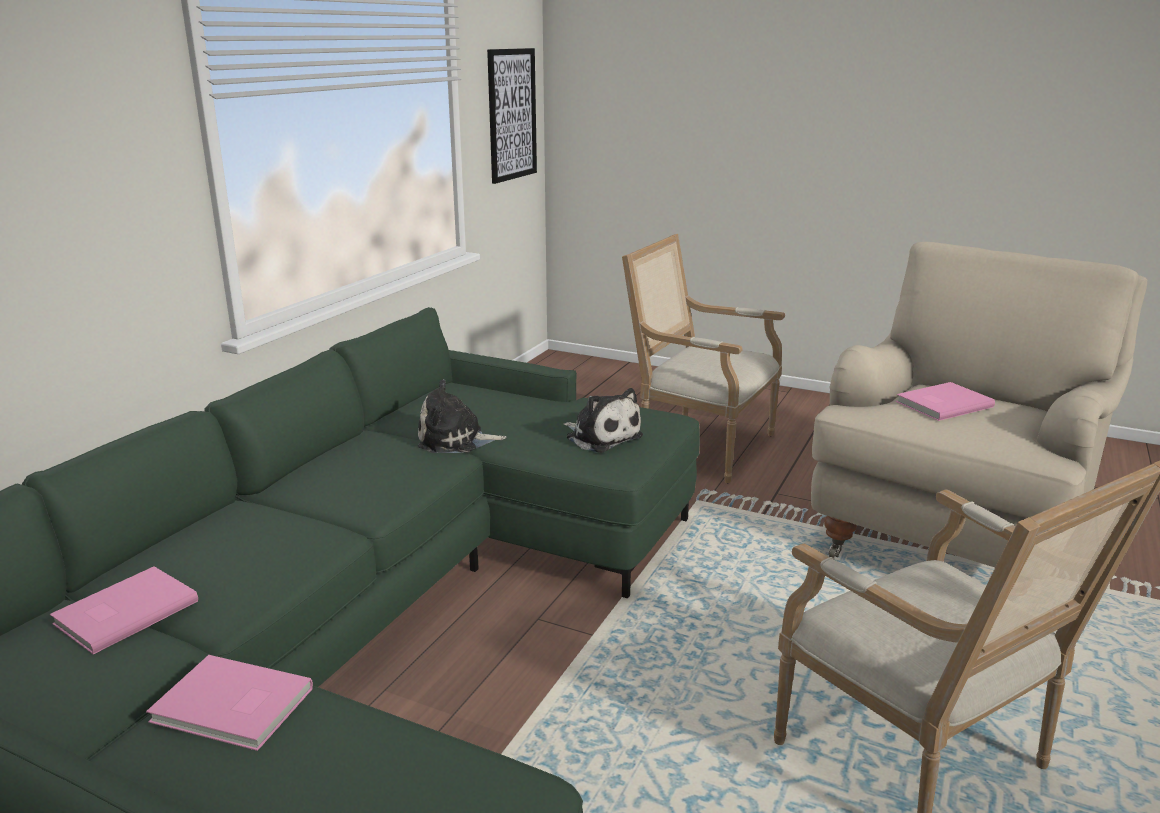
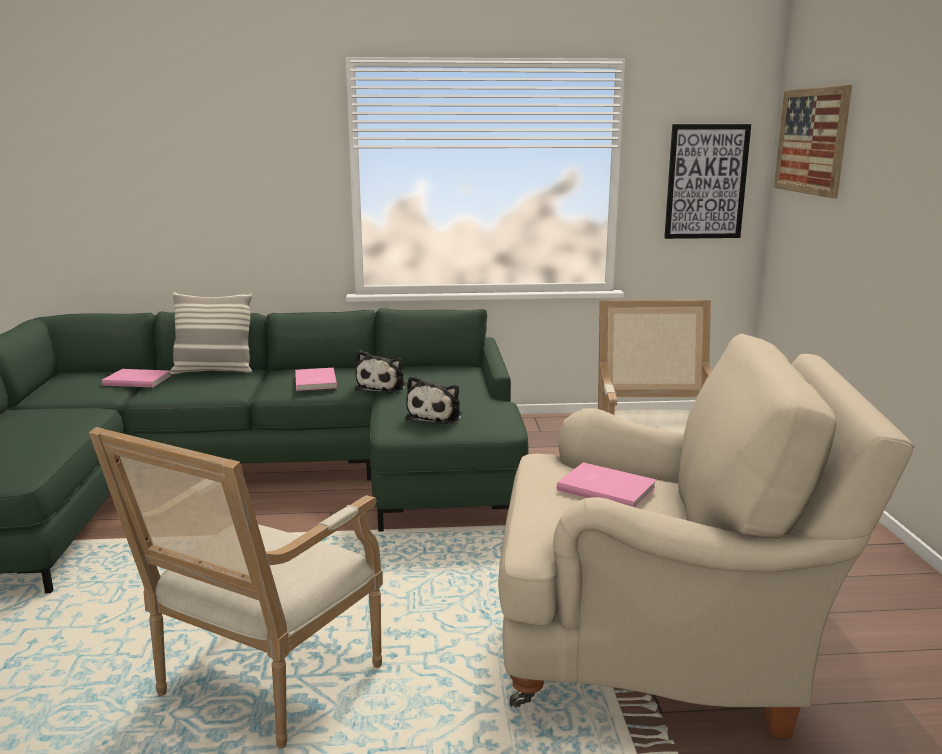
camera: 60 degrees right, 5 degrees down
pink book [146,655,313,751] -> pink book moved to [295,368,337,391]
plush toy [418,379,506,453] -> plush toy turned 135 degrees counterclockwise [355,350,407,393]
none -> pillow [170,292,252,374]
none -> picture [774,85,852,198]

